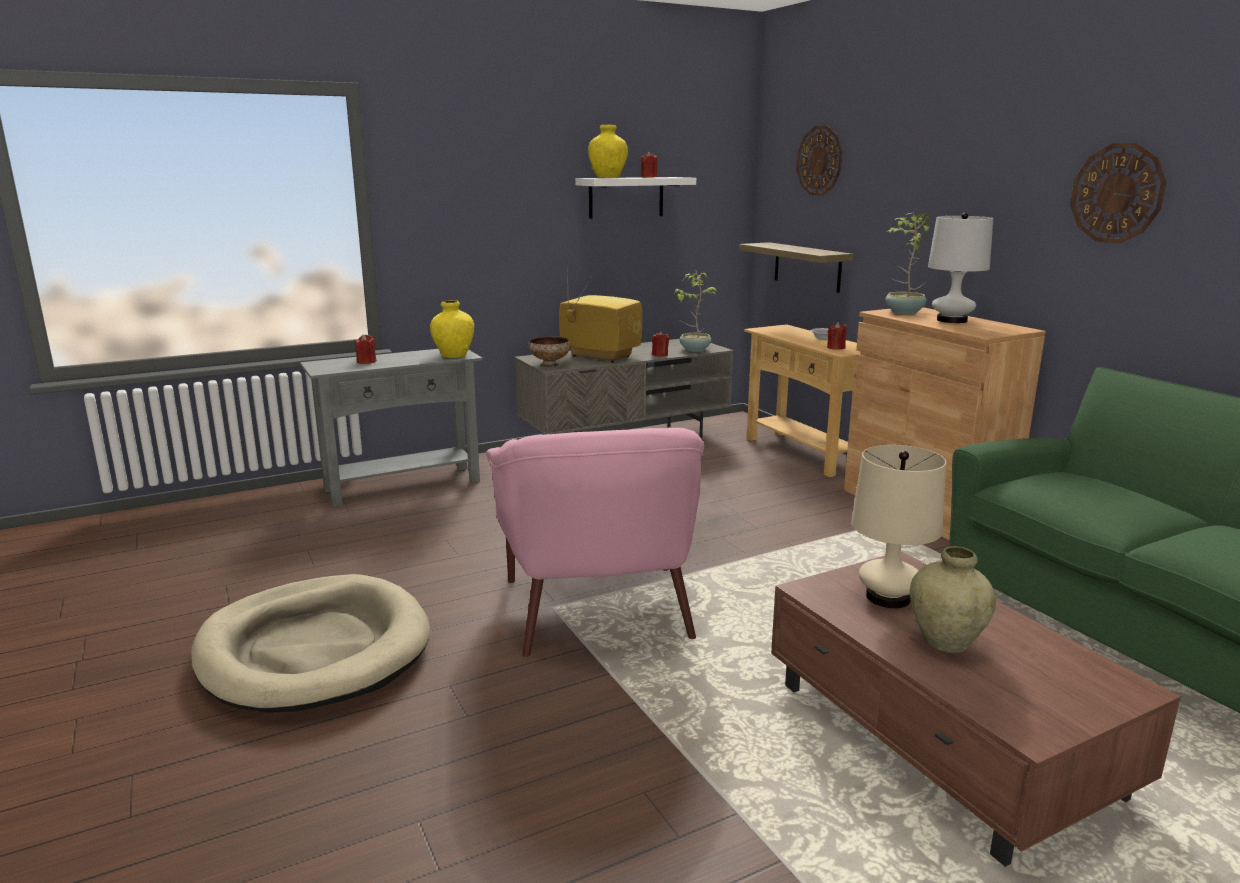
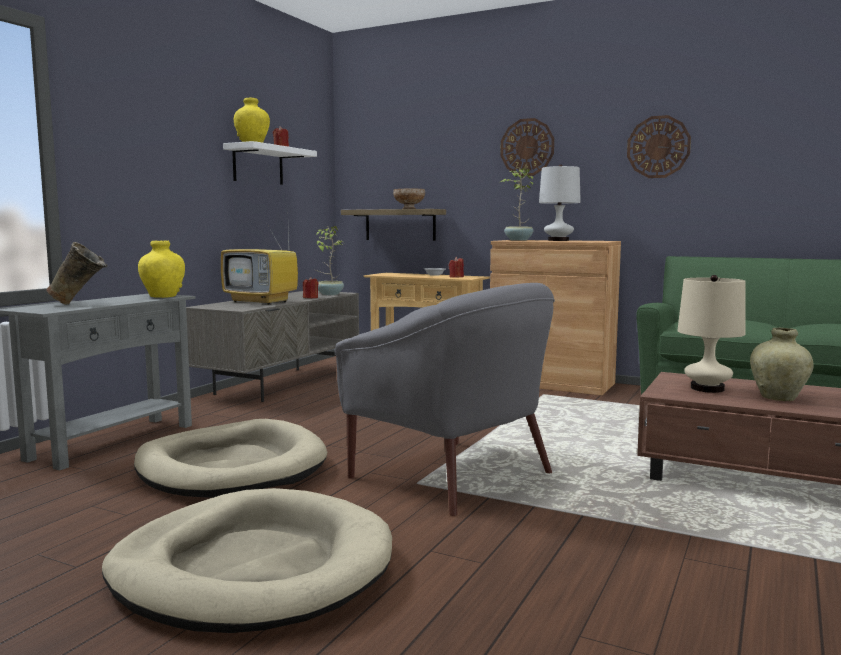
camera: 35 degrees left, 10 degrees down
red candle [354,334,377,364] -> beige vase [46,242,107,305]
pink armchair [486,428,704,657] -> grey armchair [335,283,555,516]
bowl [529,336,570,367] -> bowl moved to [393,189,425,209]
television [559,263,643,362] -> television turned 150 degrees counterclockwise [221,224,298,305]
wall clock [796,125,842,196] -> wall clock moved to [500,118,554,176]
none -> beige dog bed [134,419,327,498]

